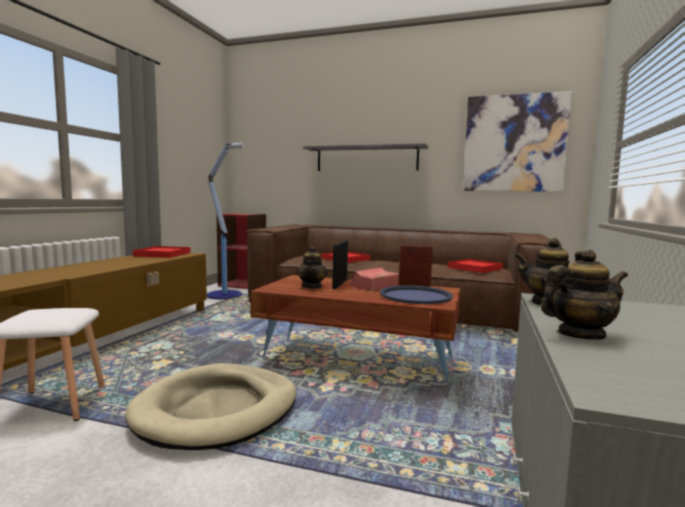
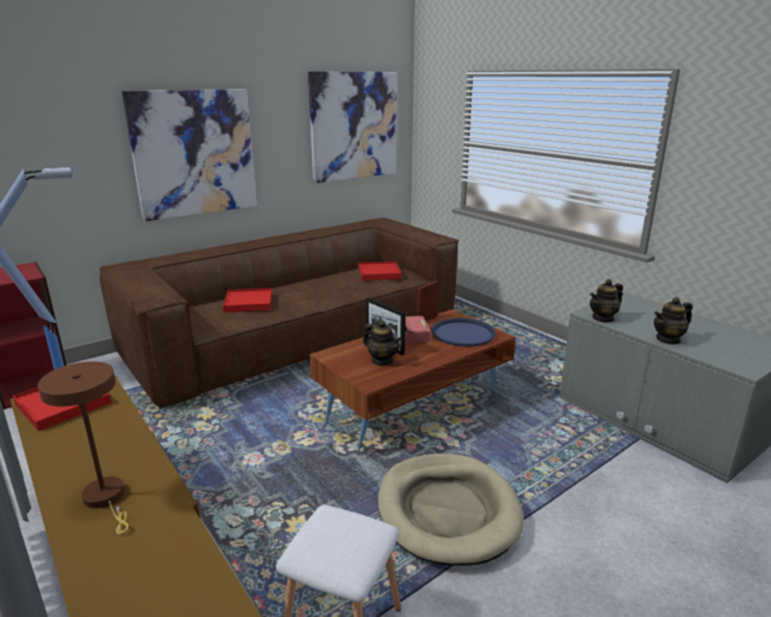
camera: 55 degrees left, 15 degrees up
grey shelf [303,143,428,171] -> picture [122,89,257,221]
teapot [541,250,628,340] -> teapot turned 135 degrees counterclockwise [654,297,693,345]
none -> brown table lamp [38,361,129,534]

